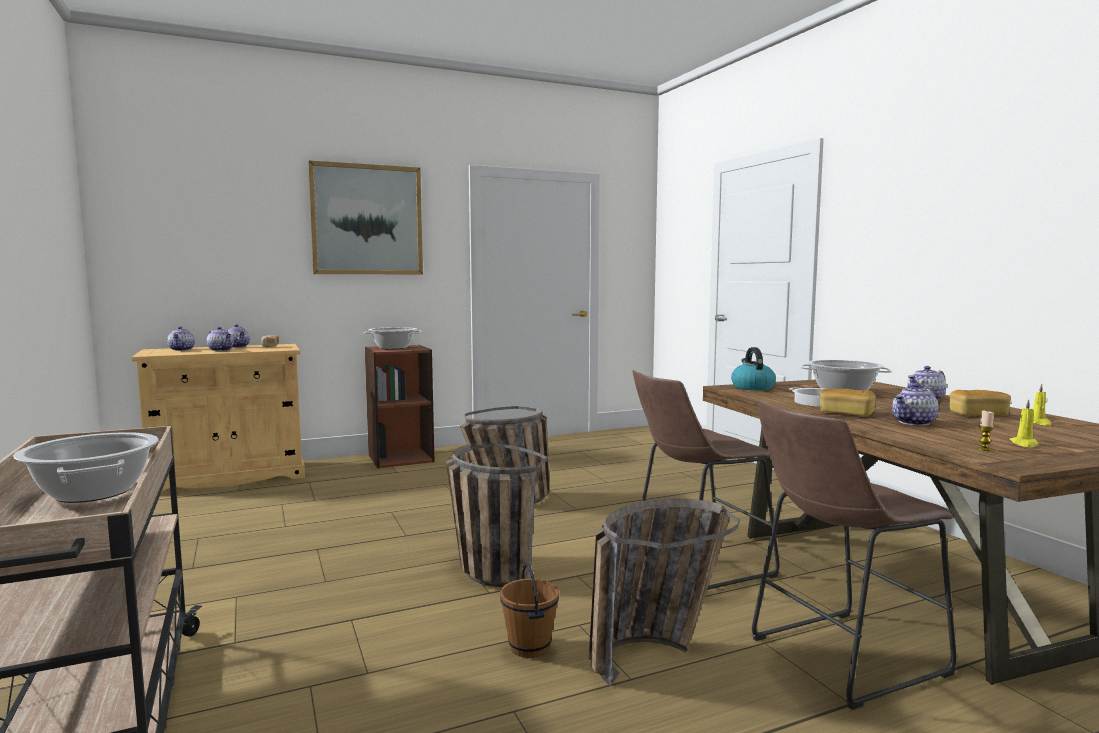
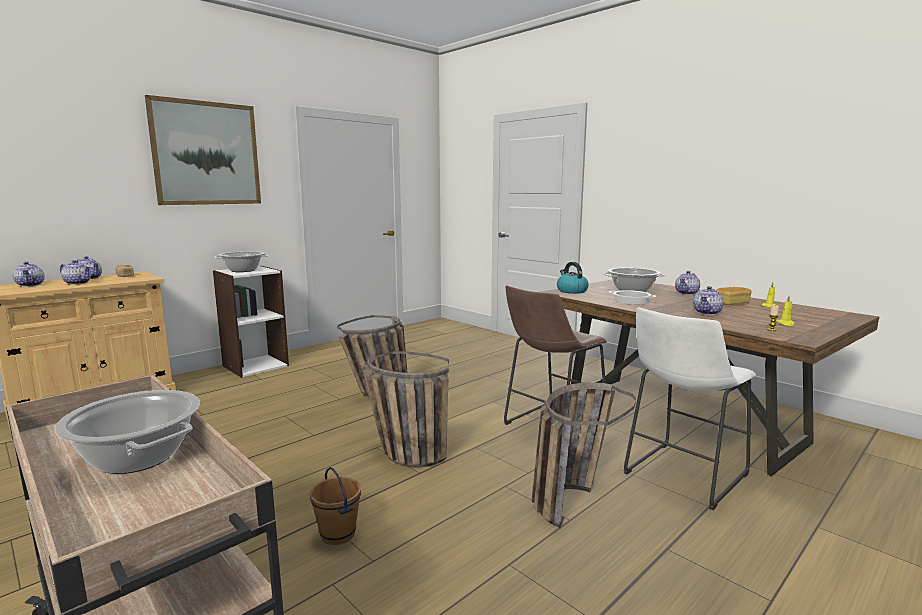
camera: 20 degrees left, 5 degrees up
brown bookcase [365,345,435,468] -> white bookcase [213,266,289,378]
brown bucket [500,563,559,658] -> brown bucket moved to [310,467,361,545]
brown stool [752,400,956,710] -> white stool [624,307,757,510]
bread [820,388,876,416] -> none

